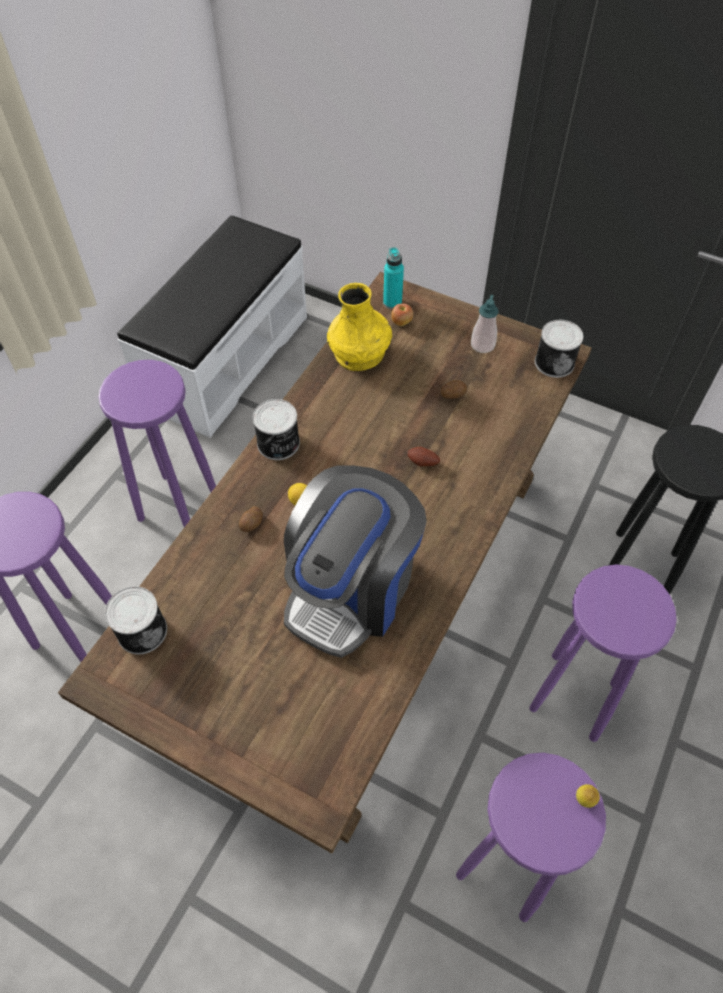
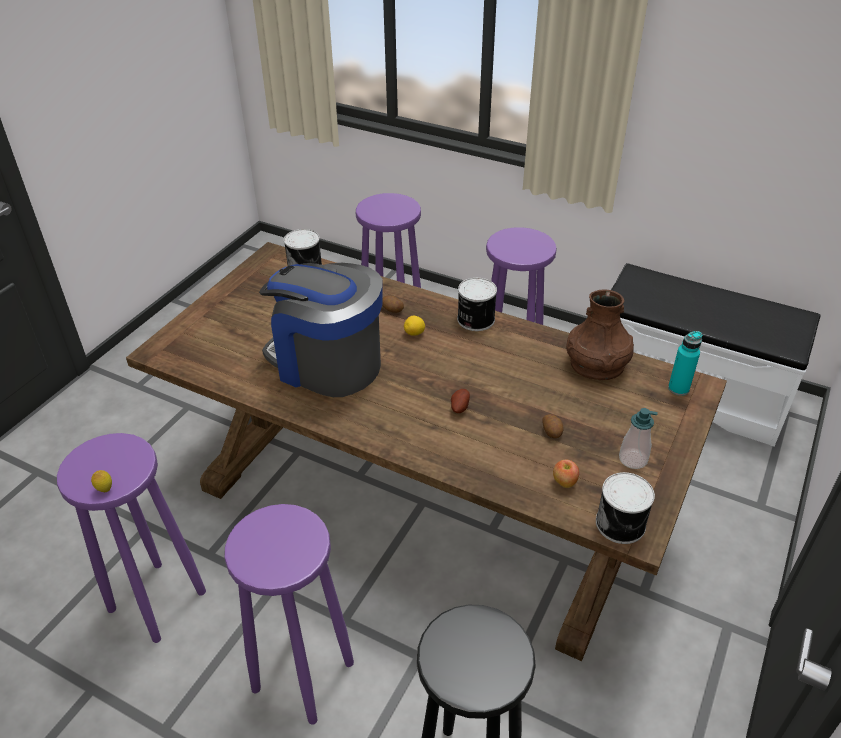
camera: 90 degrees right, 15 degrees down
yellow vase [327,283,392,371] -> brown vase [566,290,634,380]
apple [391,303,413,326] -> apple moved to [553,460,579,488]

